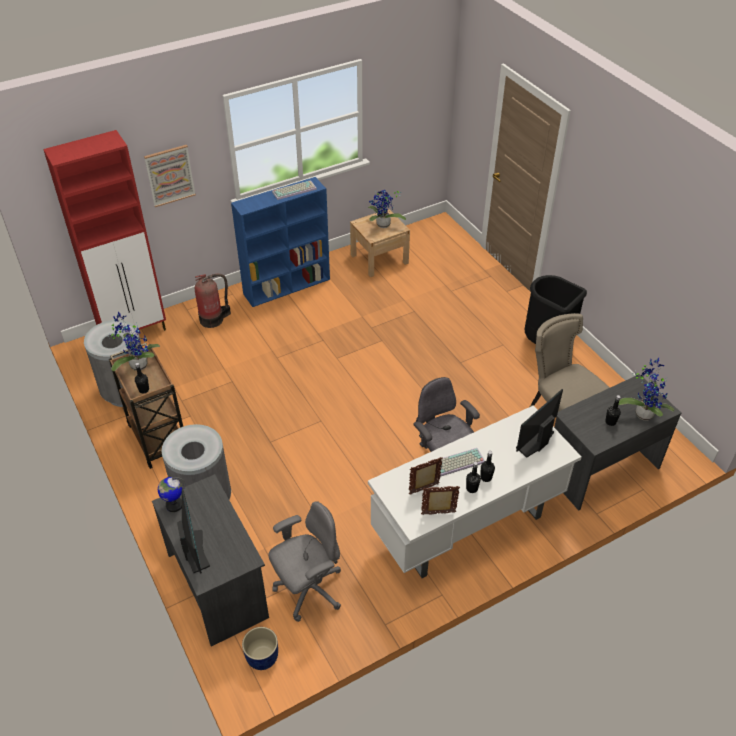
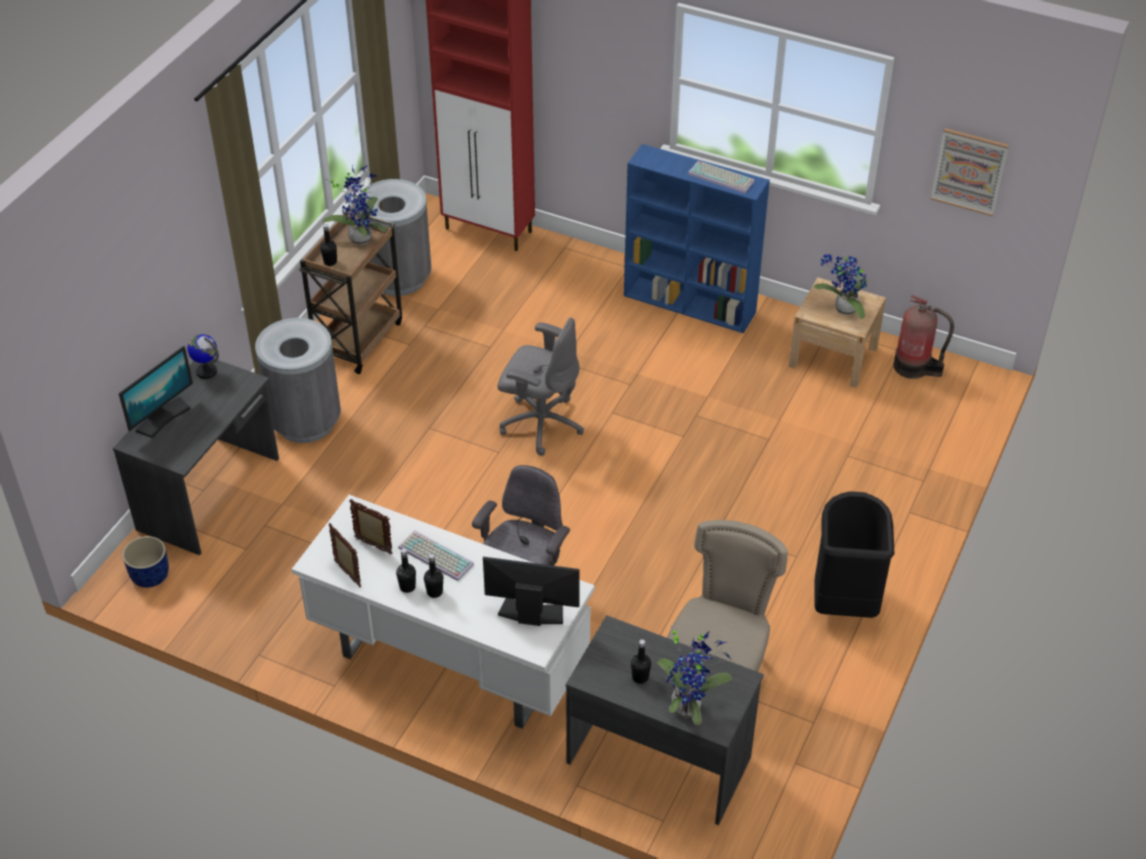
camera: 55 degrees right, 0 degrees up
picture [144,145,196,207] -> picture moved to [931,128,1009,216]
fire extinguisher [195,274,231,328] -> fire extinguisher moved to [893,295,954,379]
grey office chair [268,501,341,622] -> grey office chair moved to [497,318,584,456]

